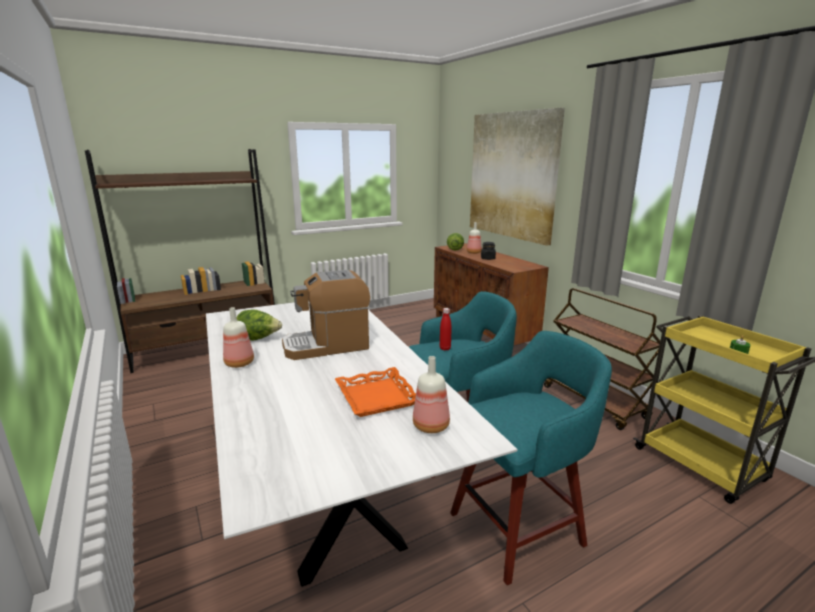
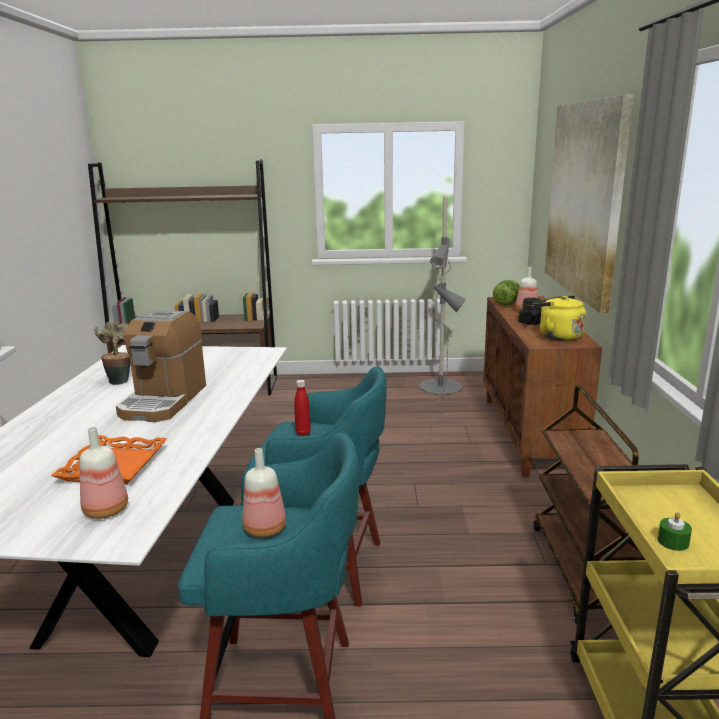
camera: 30 degrees right, 0 degrees up
bottle [223,307,254,368] -> bottle moved to [242,448,286,537]
lettuce [237,309,282,341] -> potted plant [94,321,131,385]
coffee machine [282,270,370,360] -> coffee machine turned 90 degrees counterclockwise [116,310,206,422]
none -> grey floor lamp [419,196,466,433]
none -> yellow kettle [533,295,586,341]

